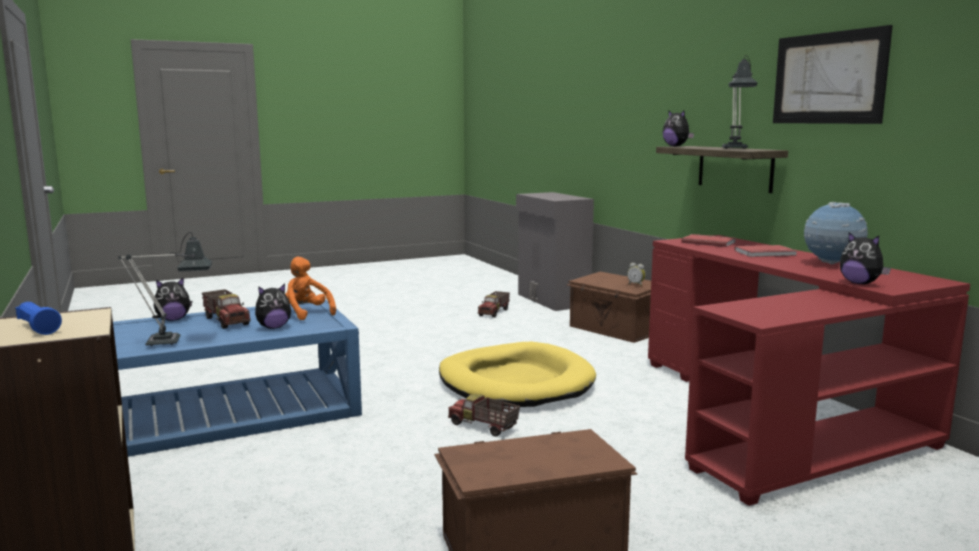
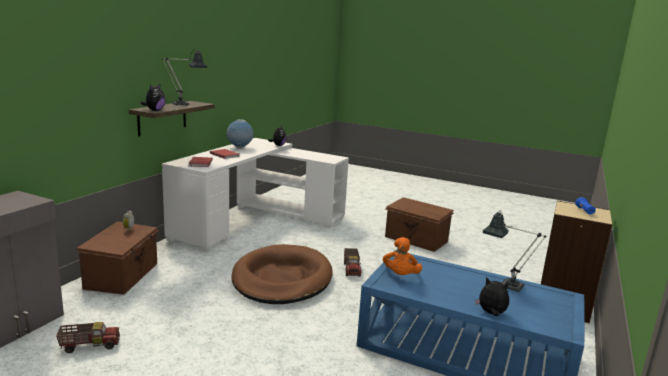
camera: 130 degrees left, 5 degrees up
toy truck [202,289,250,329] -> none
plush toy [255,284,291,329] -> none
yellow dog bed [439,342,596,407] -> brown dog bed [232,244,333,304]
red desk [648,235,970,506] -> white desk [162,138,349,252]
picture [773,25,893,124] -> none

